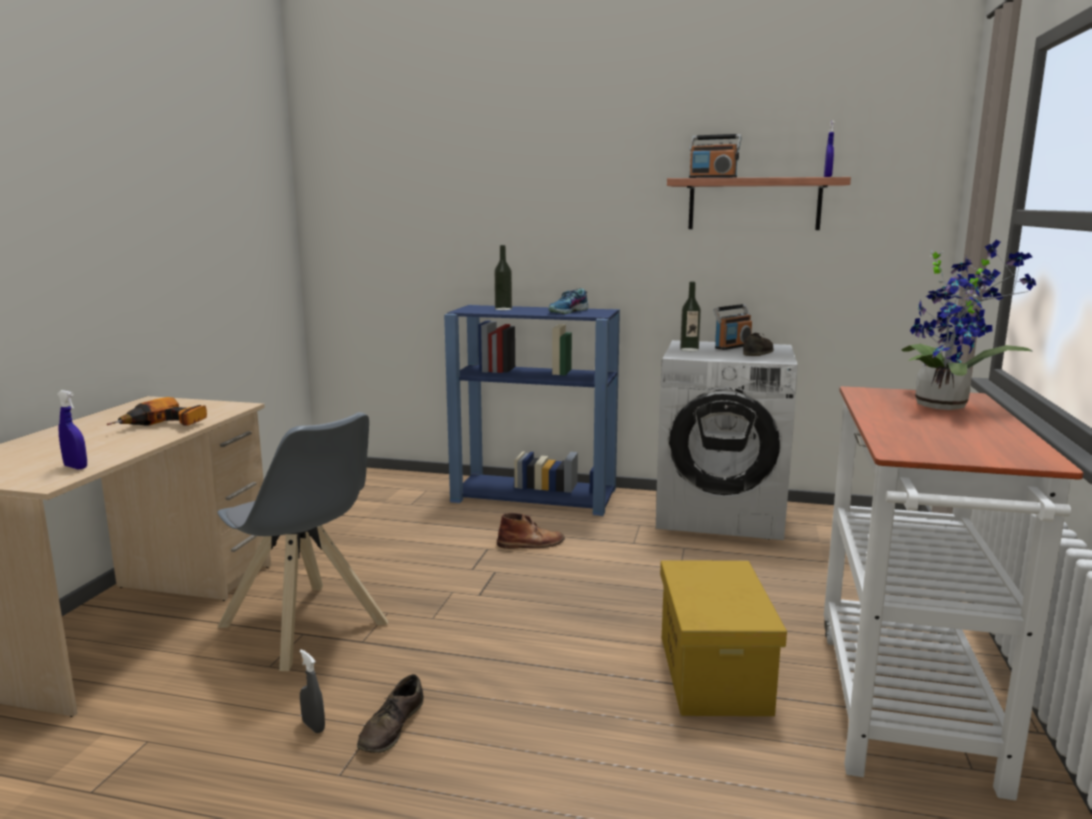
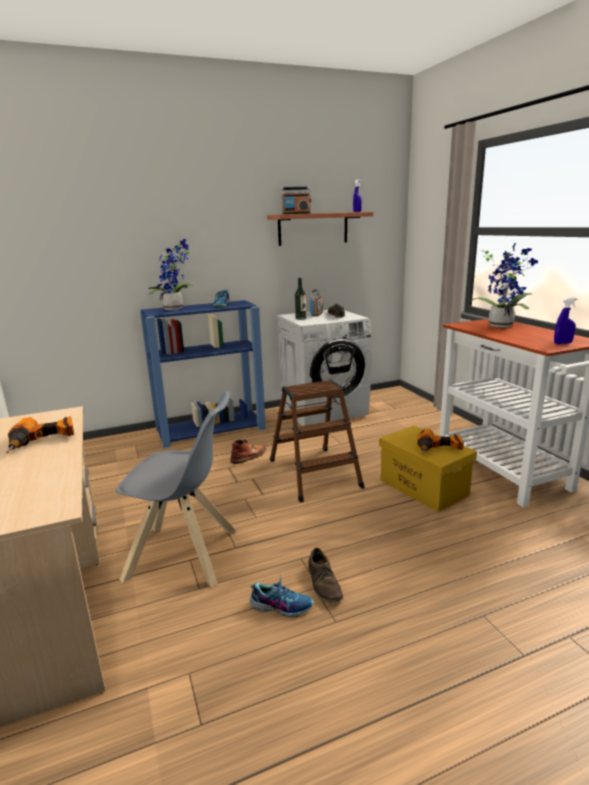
camera: 35 degrees left, 5 degrees up
blue spray bottle [57,390,87,469] -> blue spray bottle moved to [554,298,578,344]
grey spray bottle [300,649,325,733] -> shoe [250,575,314,617]
bottle [494,245,512,310] -> potted plant [148,239,195,310]
none -> brown step ladder [270,380,365,503]
none -> power drill [417,429,464,455]

